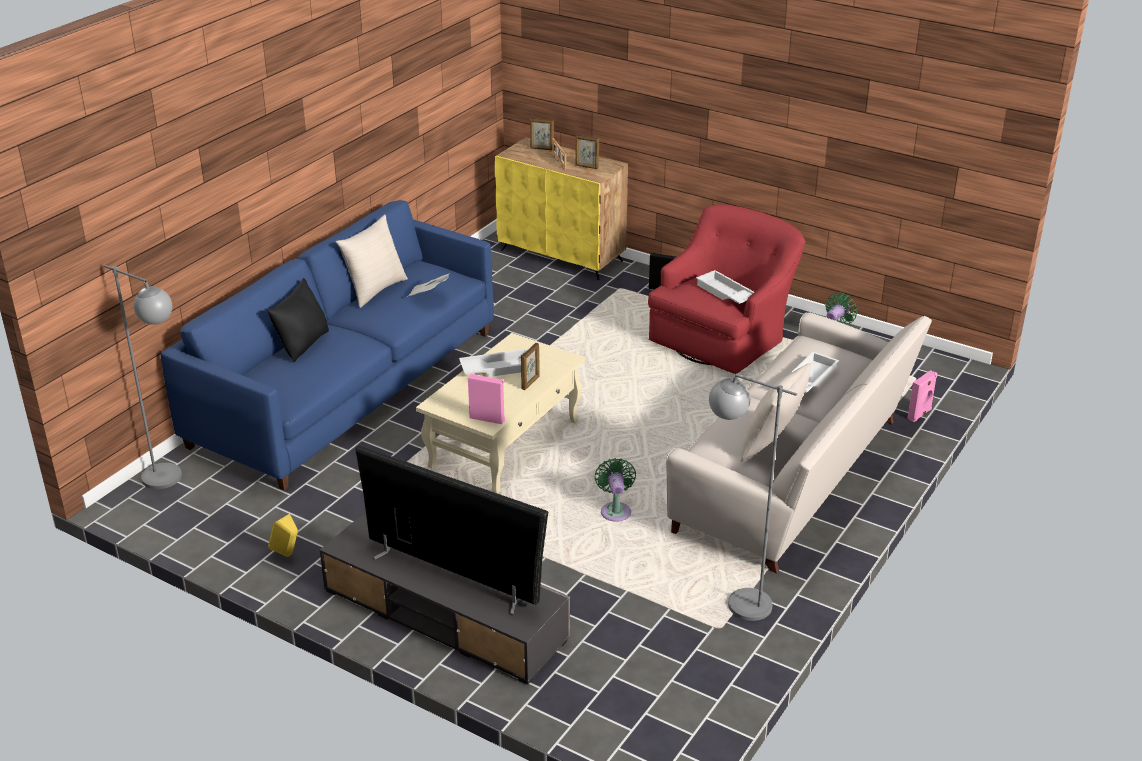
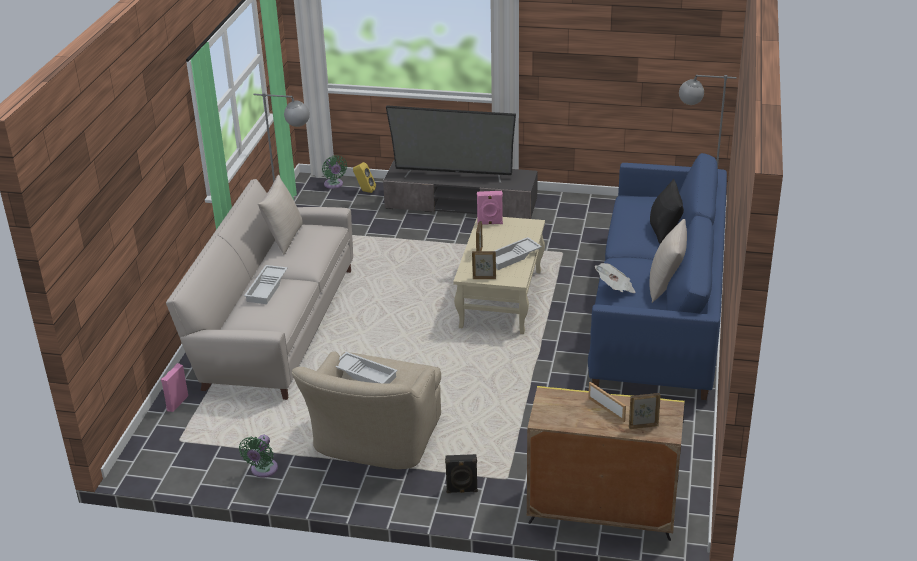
camera: 160 degrees right, 0 degrees up
yellow speaker [268,514,298,557] -> yellow speaker moved to [353,162,376,193]
picture frame [575,135,599,169] -> picture frame moved to [472,251,496,279]
green fan [595,458,636,522] -> green fan moved to [322,155,347,189]
red armchair [648,204,805,374] -> beige armchair [292,351,441,469]

